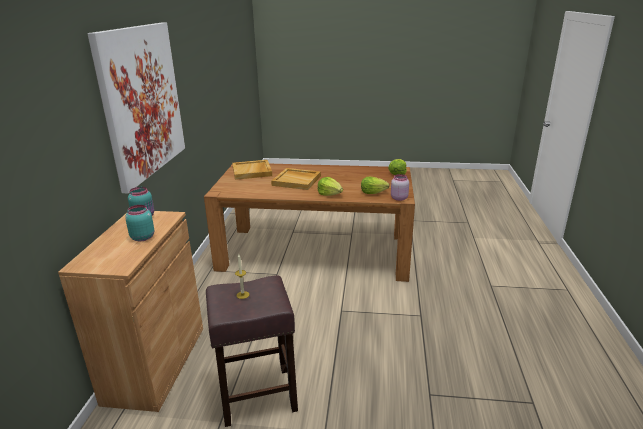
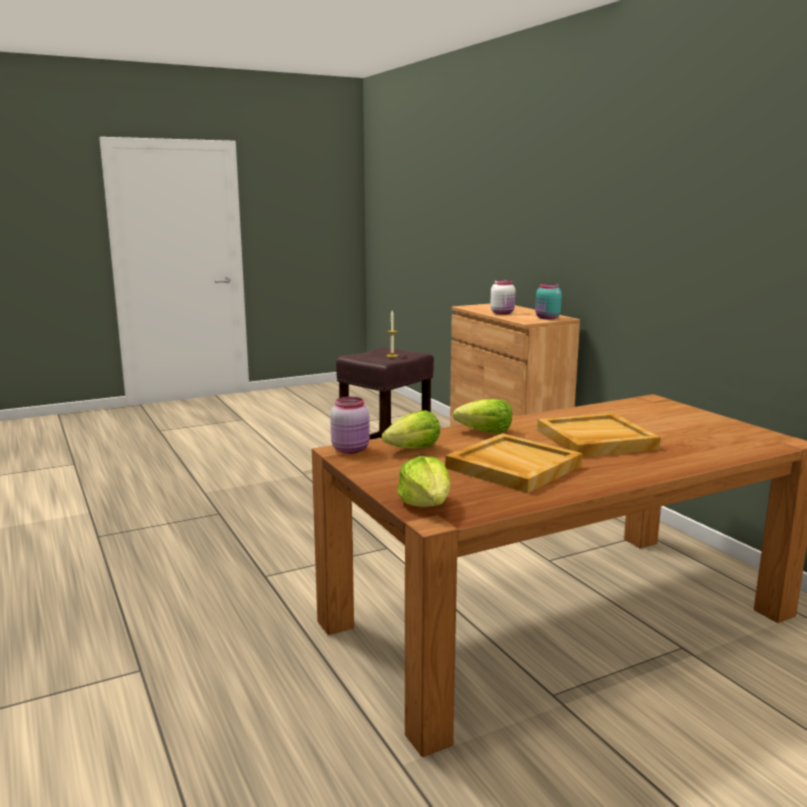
camera: 145 degrees right, 10 degrees down
picture [87,23,185,193] -> none
turquoise jar [125,205,154,241] -> white jar [490,280,515,315]
beige tray [232,160,272,180] -> beige tray moved to [445,433,583,493]

